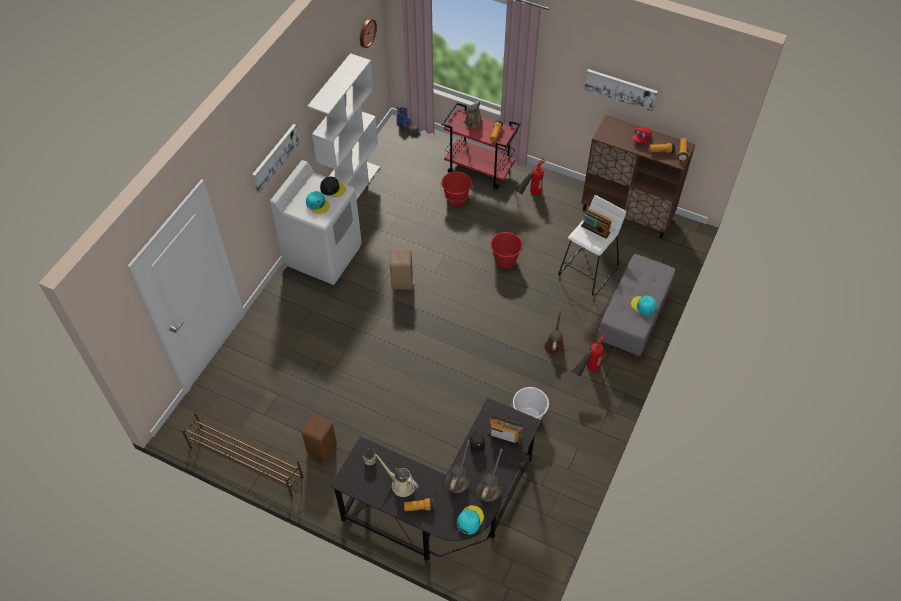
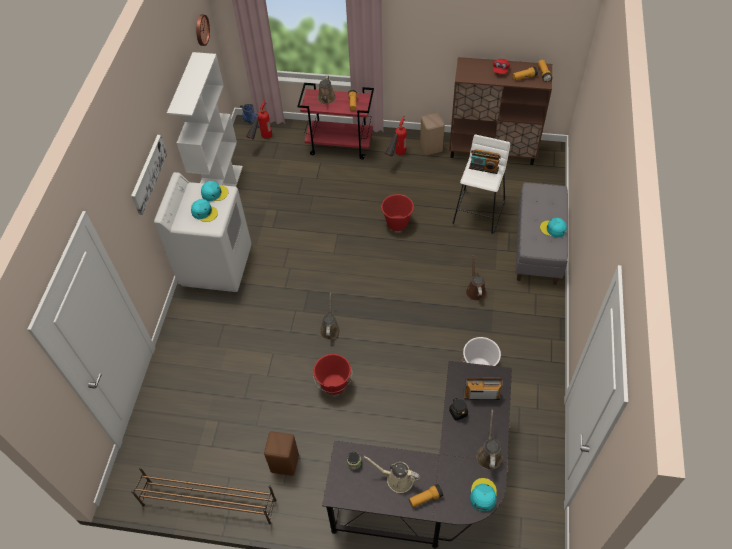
camera: 15 degrees left, 0 degrees up
black cap [320,176,346,197] -> turquoise cap [201,181,229,201]
beige stool [390,249,413,289] -> beige stool moved to [420,113,445,155]
red bucket [440,171,473,207] -> red bucket moved to [313,354,352,395]
brown watering can [445,440,470,493] -> brown watering can moved to [320,293,340,340]
fire extinguisher [572,334,605,377] -> fire extinguisher moved to [246,99,272,140]
picture [584,69,658,112] -> none

